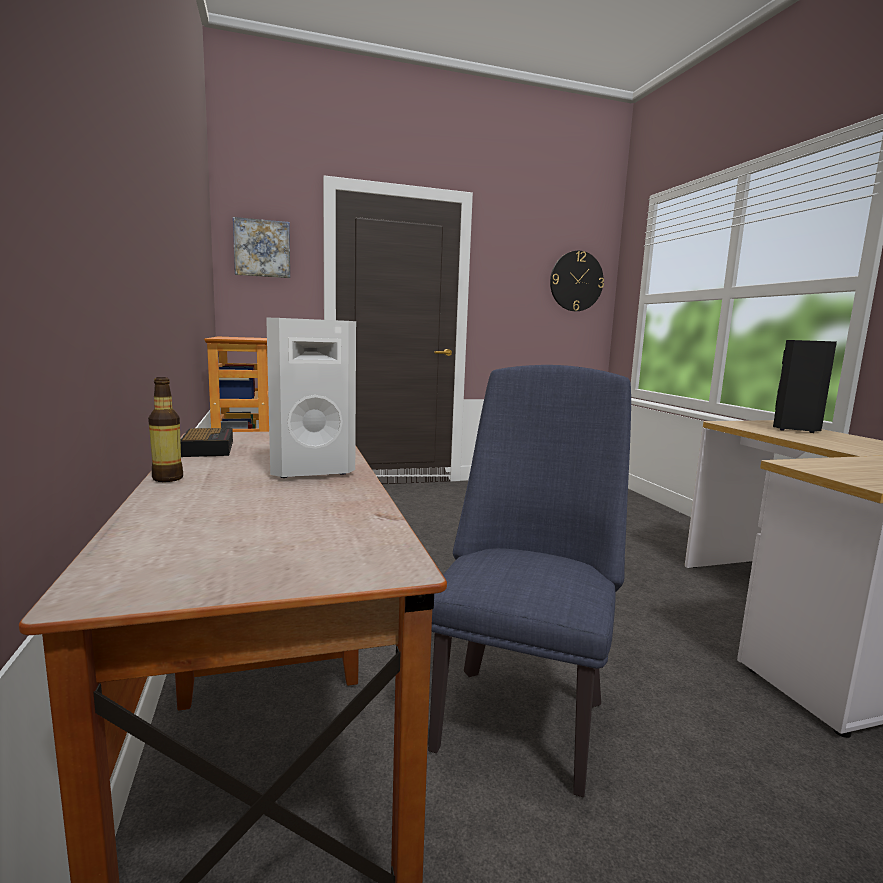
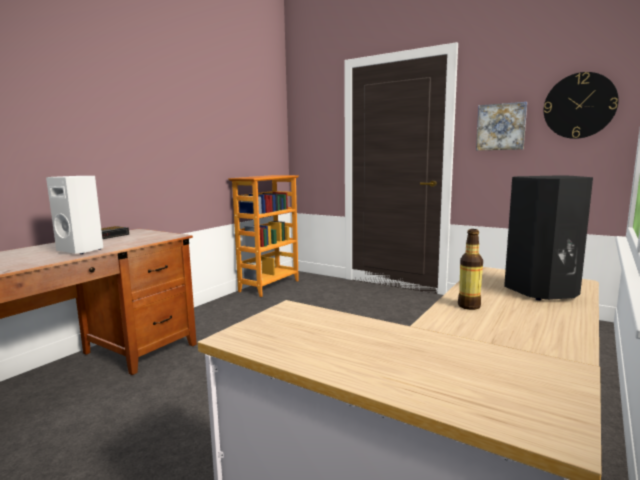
camera: 50 degrees right, 0 degrees up
bottle [148,377,183,482] -> bottle moved to [458,229,483,310]
picture [233,217,290,278] -> picture moved to [476,102,527,150]
blue chair [428,365,631,797] -> none

